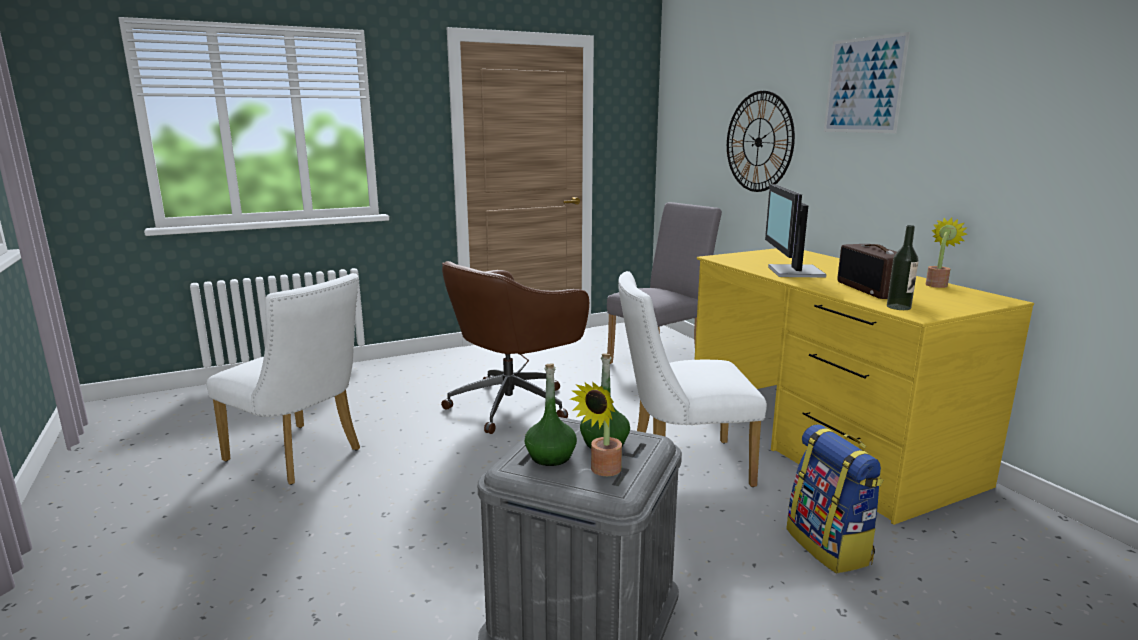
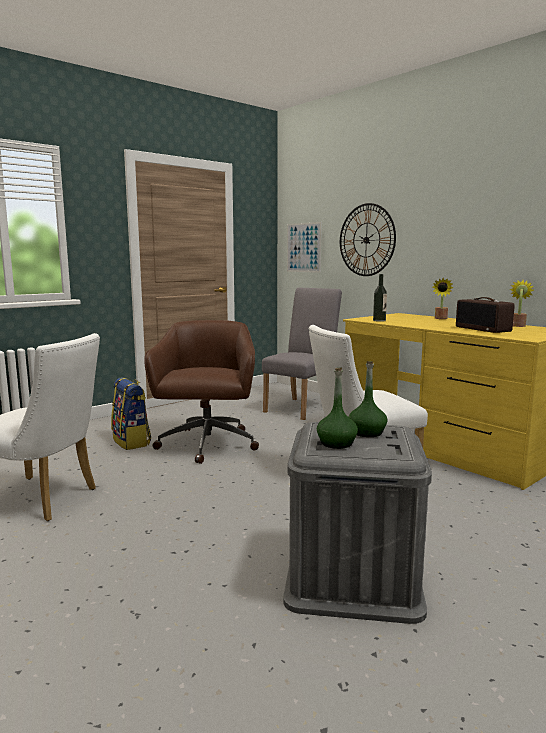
camera: 15 degrees left, 5 degrees down
brown office chair [441,261,589,434] -> brown office chair turned 150 degrees clockwise [144,320,259,464]
potted plant [570,381,622,476] -> potted plant moved to [432,278,454,319]
monitor [765,184,826,278] -> none
backpack [786,424,883,574] -> backpack moved to [111,377,151,450]
picture [824,32,910,133] -> picture moved to [287,222,322,273]
bottle [887,225,918,310] -> bottle moved to [373,274,387,322]

